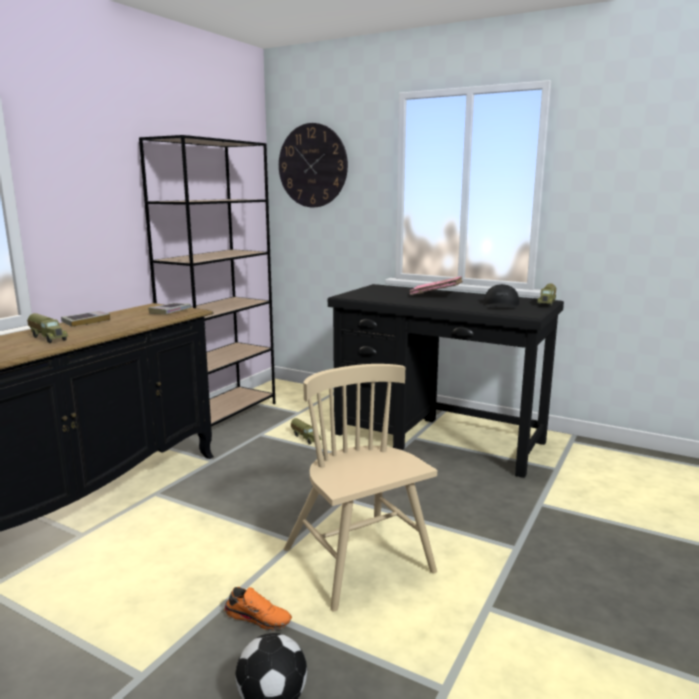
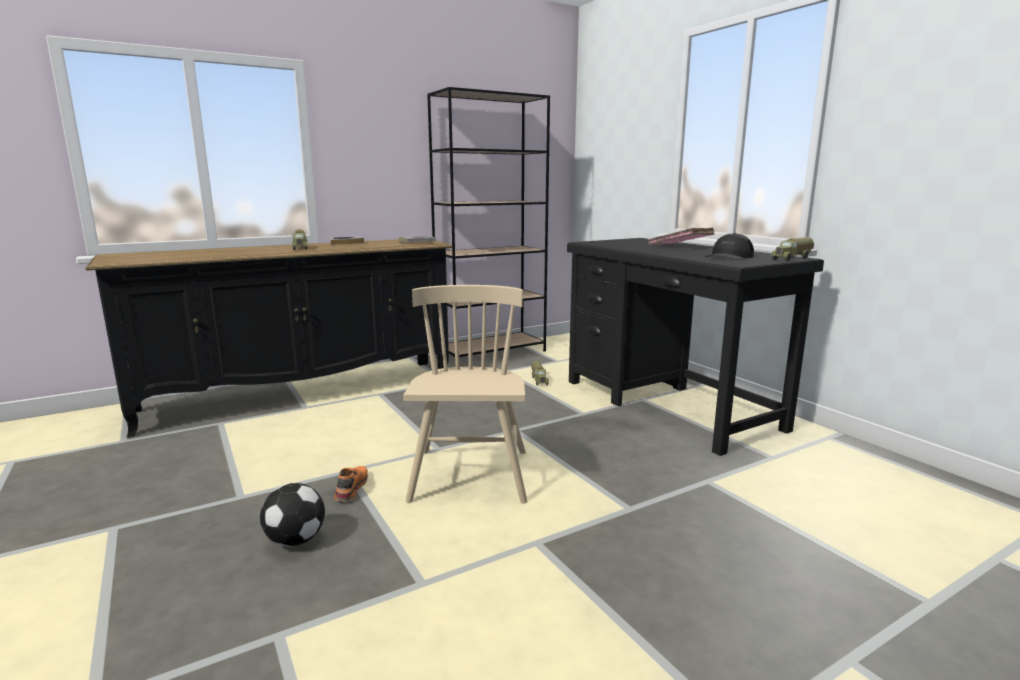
camera: 30 degrees right, 0 degrees up
orange shoe [224,587,292,630] -> orange shoe turned 135 degrees counterclockwise [334,466,368,501]
wall clock [279,123,348,207] -> none

